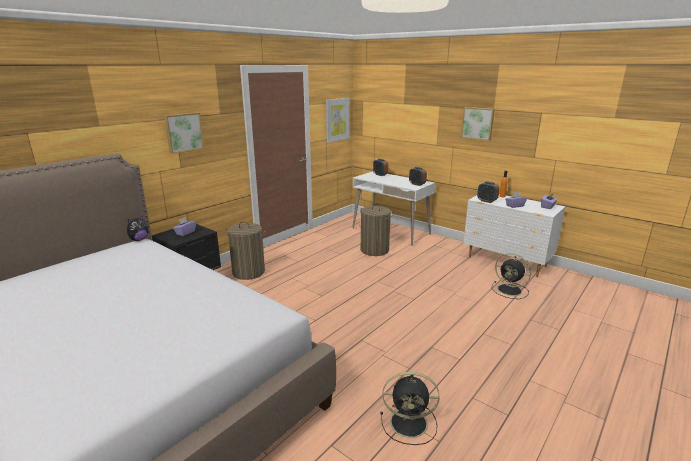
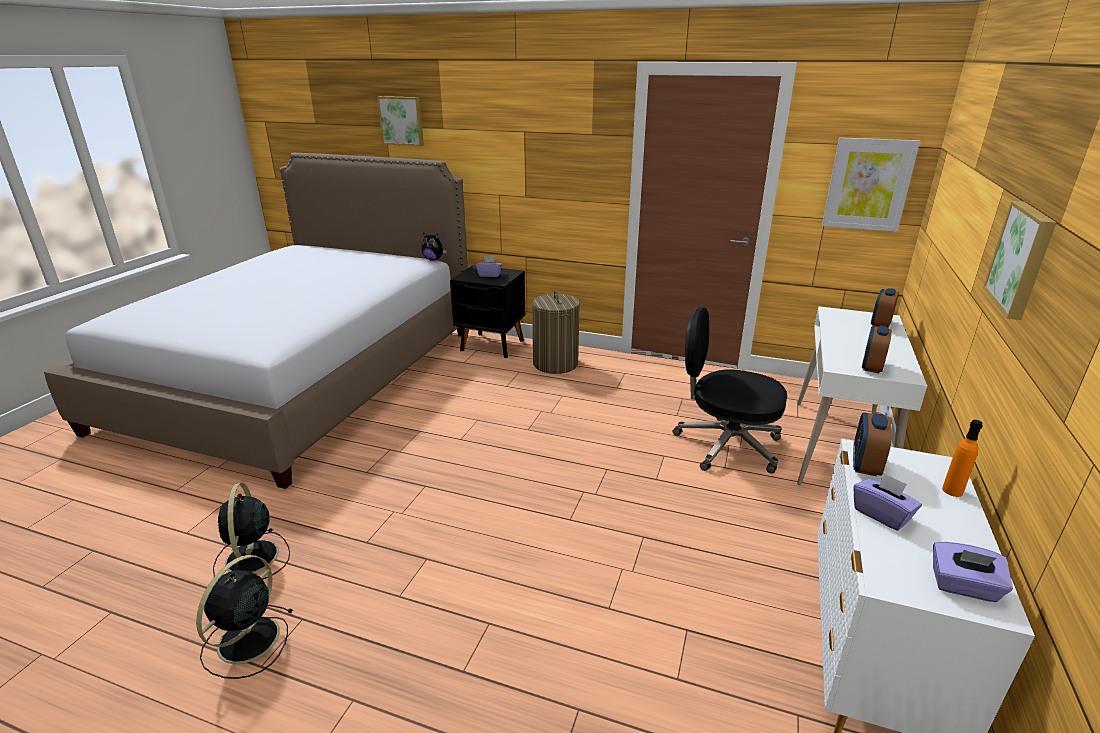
camera: 70 degrees right, 5 degrees up
picture [164,112,204,154] -> picture moved to [377,96,424,146]
laundry basket [360,204,392,256] -> black office chair [672,307,787,474]
black fan [492,253,531,299] -> black fan moved to [196,555,293,679]

